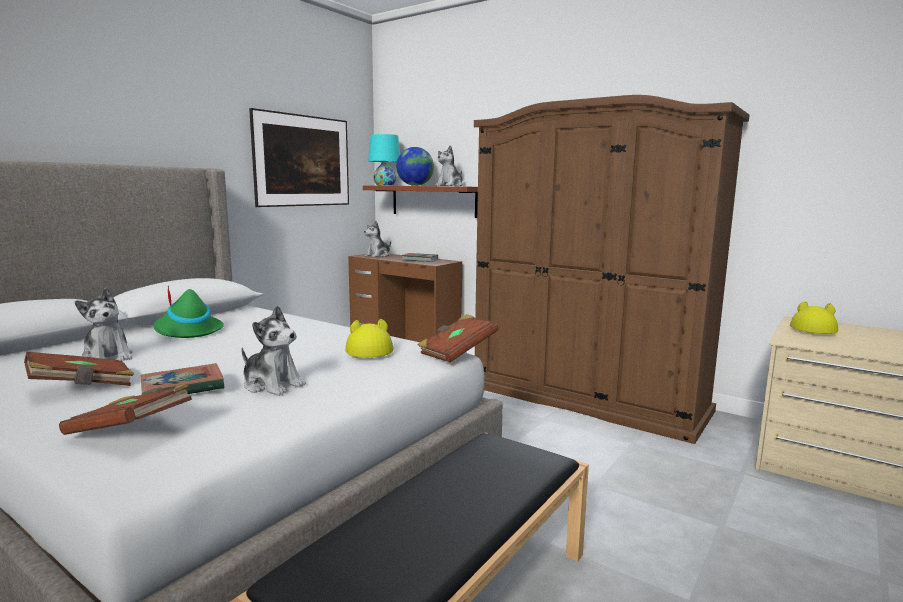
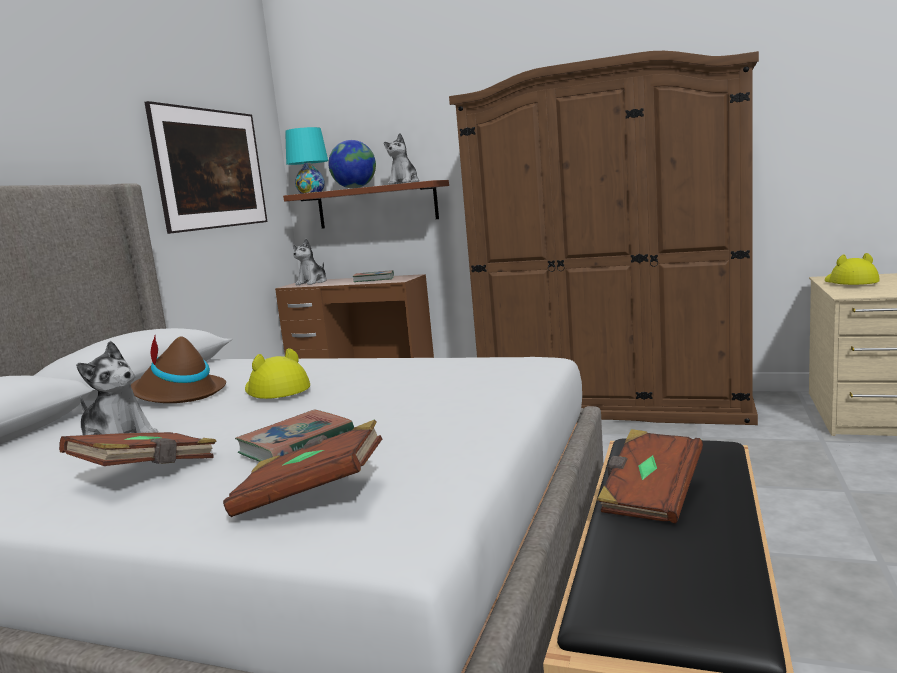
camera: 15 degrees left, 0 degrees up
green hat [154,286,224,338] -> brown hat [131,336,226,403]
plush toy [241,305,306,396] -> none
yellow hat [345,319,394,358] -> yellow hat moved to [245,348,310,399]
brown book [418,314,498,363] -> brown book moved to [597,429,703,523]

